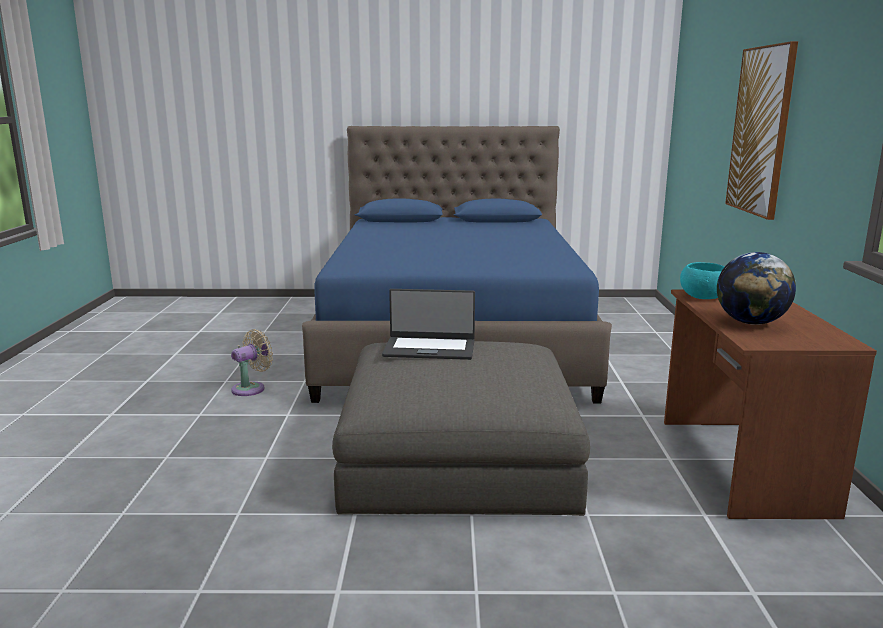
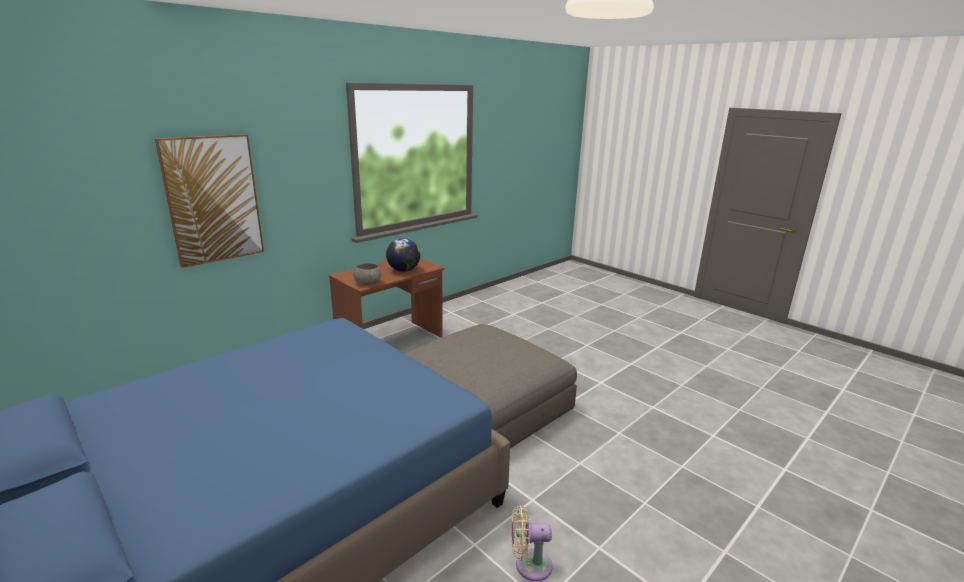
camera: 135 degrees left, 5 degrees up
laptop [382,289,475,360] -> none
turquoise bowl [680,262,724,299] -> grey bowl [353,263,381,285]

